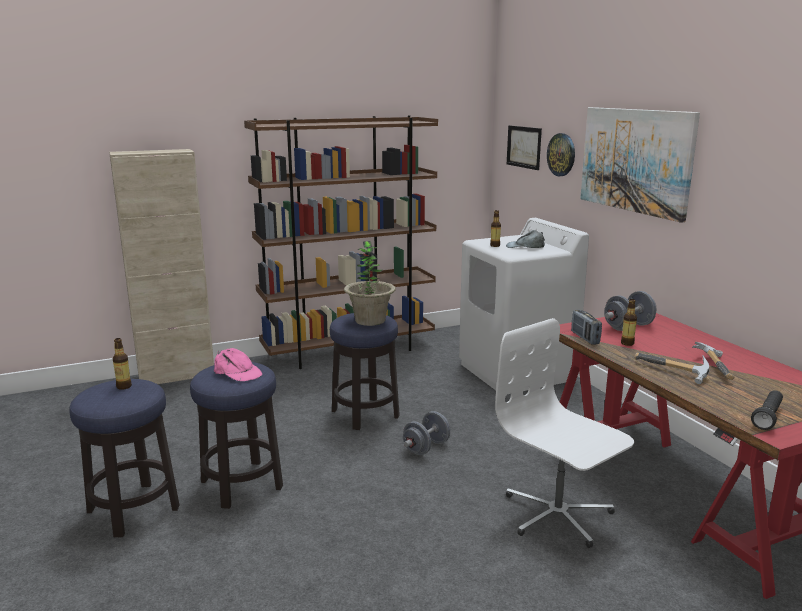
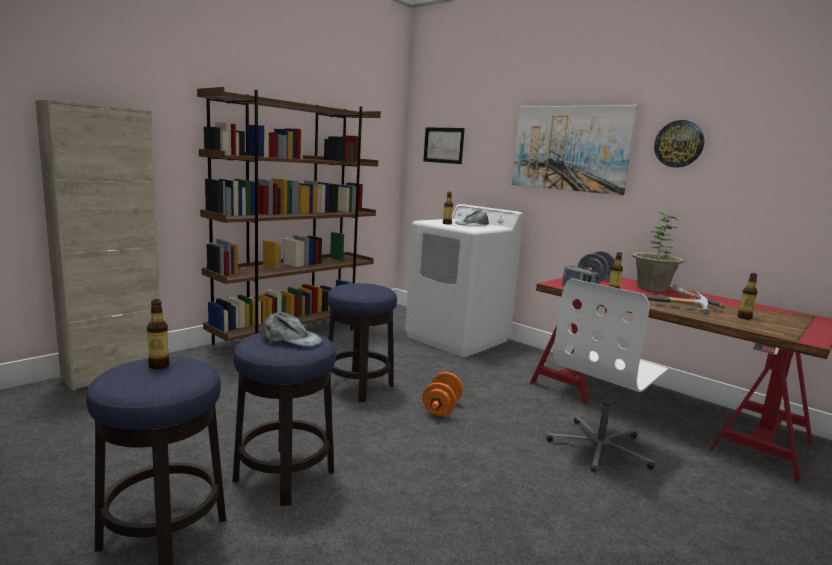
camera: 25 degrees left, 5 degrees down
pink cap [214,348,262,381] -> grey cap [261,312,323,347]
potted plant [344,241,396,326] -> potted plant moved to [632,212,685,292]
grey dumbbell [403,411,450,455] -> orange dumbbell [422,372,463,416]
white office chair [495,318,634,548] -> white office chair turned 75 degrees counterclockwise [547,278,669,473]
wall clock [547,133,575,176] -> wall clock moved to [654,120,705,168]
black flashlight [751,390,783,430] -> none
none -> bottle [737,273,757,320]

